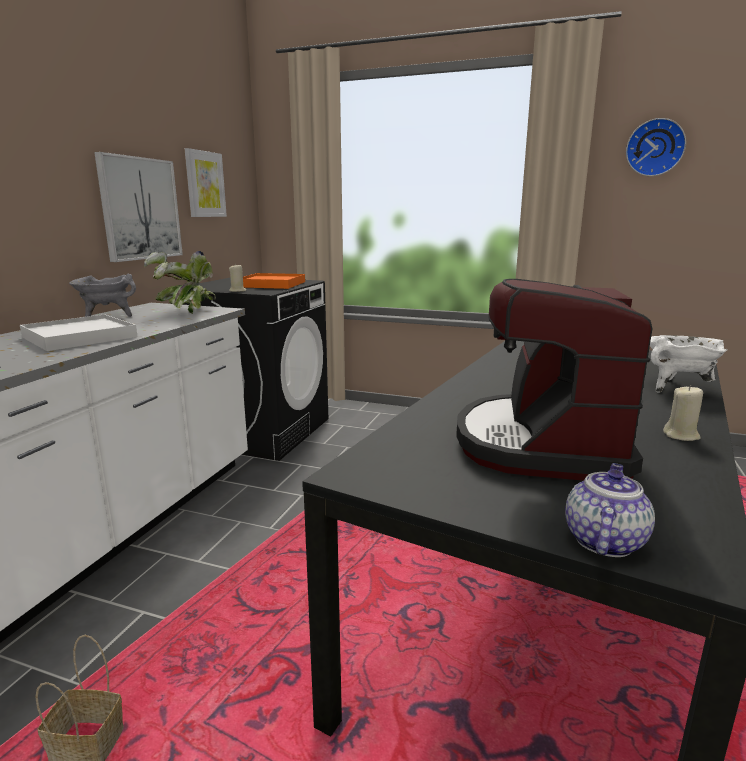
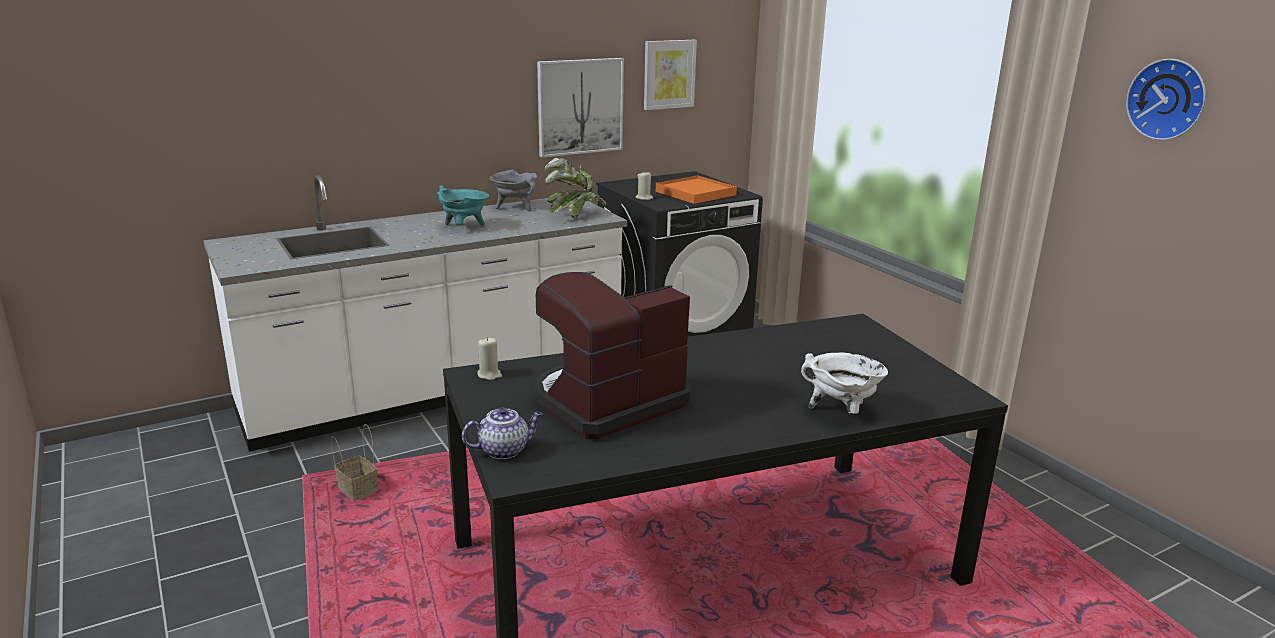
camera: 40 degrees right, 5 degrees up
white tray [20,314,138,351] -> turquoise cooking pot [437,185,489,226]
beige candle [663,385,703,441] -> beige candle moved to [477,337,502,380]

